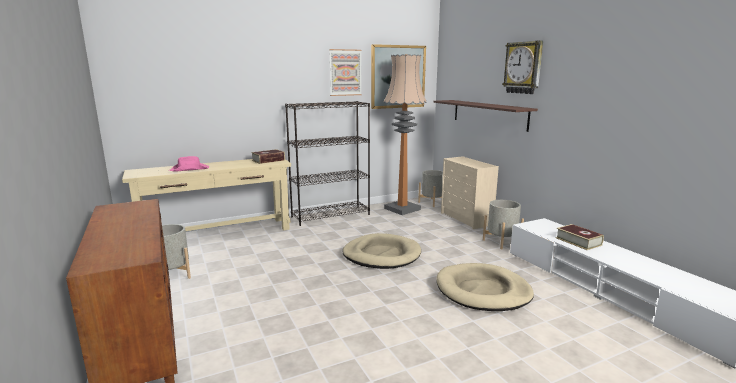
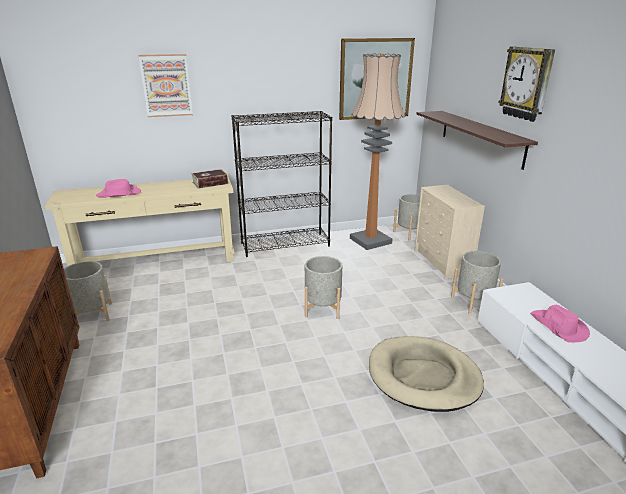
camera: 10 degrees right, 10 degrees up
picture [329,49,362,96] -> picture moved to [139,54,193,117]
beige dog bed [342,233,421,269] -> grey planter [305,256,342,319]
book [556,224,604,250] -> pink hat [530,305,590,343]

